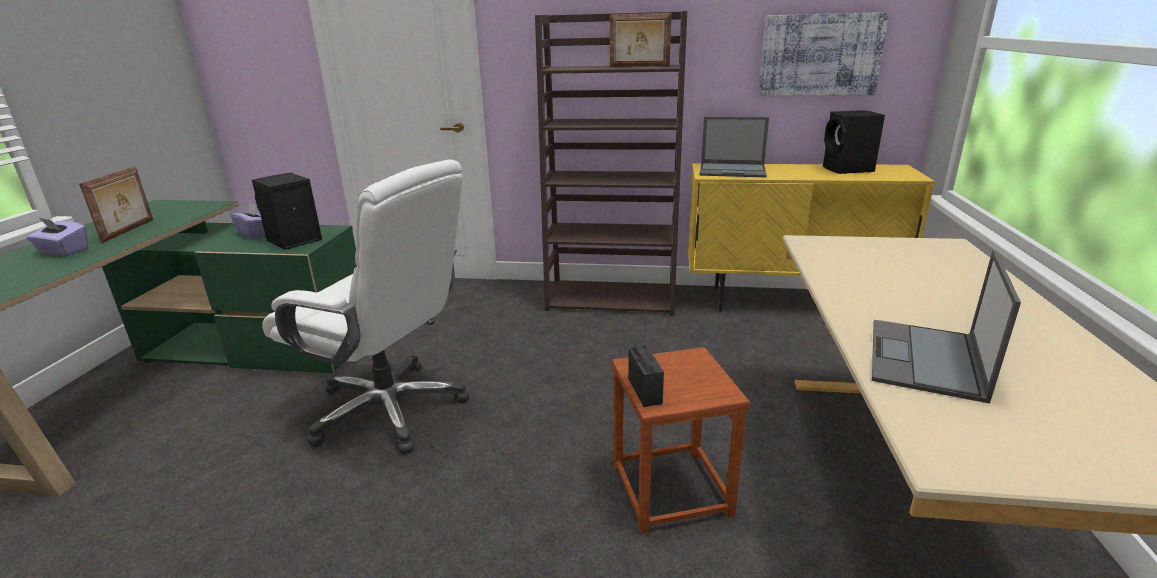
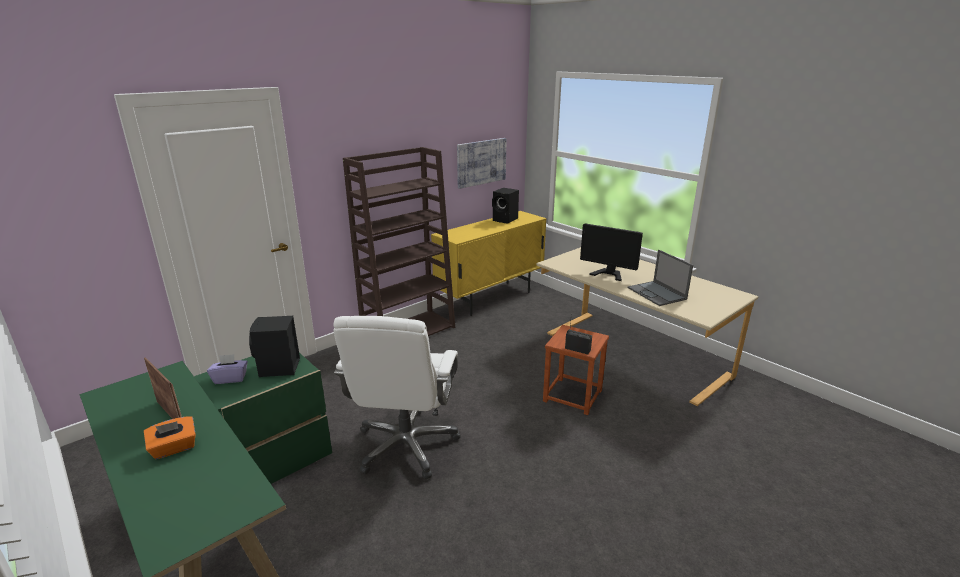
camera: 50 degrees left, 0 degrees up
purple tissue box [27,217,89,257] -> orange tissue box [144,416,196,459]
white office chair [262,159,469,454] -> white office chair turned 120 degrees clockwise [333,316,460,479]
picture frame [610,13,672,67] -> none
laptop [699,117,769,177] -> none
none -> monitor [580,223,643,281]

